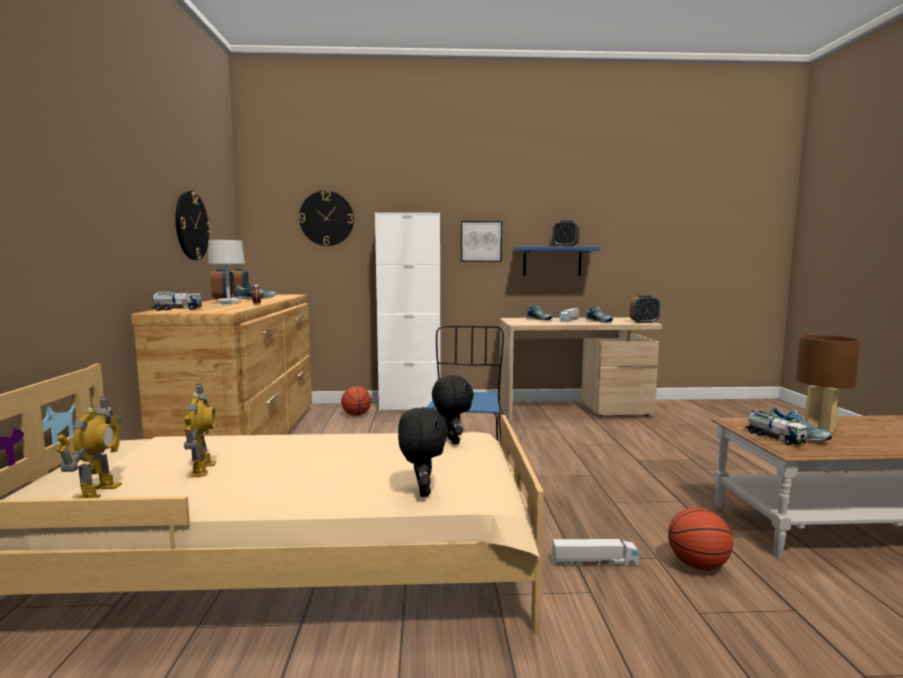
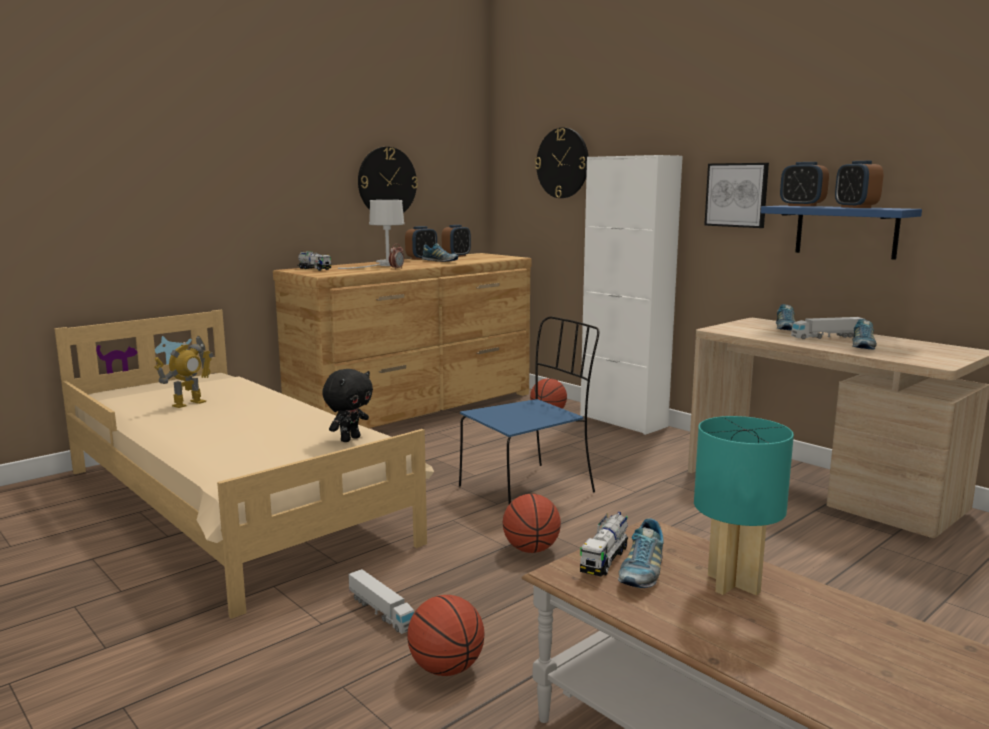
camera: 50 degrees right, 5 degrees up
toy robot [56,397,122,498] -> none
black plush toy [398,407,449,497] -> none
alarm clock [630,295,660,323] -> alarm clock moved to [780,162,829,206]
brown table lamp [796,335,860,432] -> turquoise table lamp [694,416,794,595]
none -> basketball [503,494,561,553]

